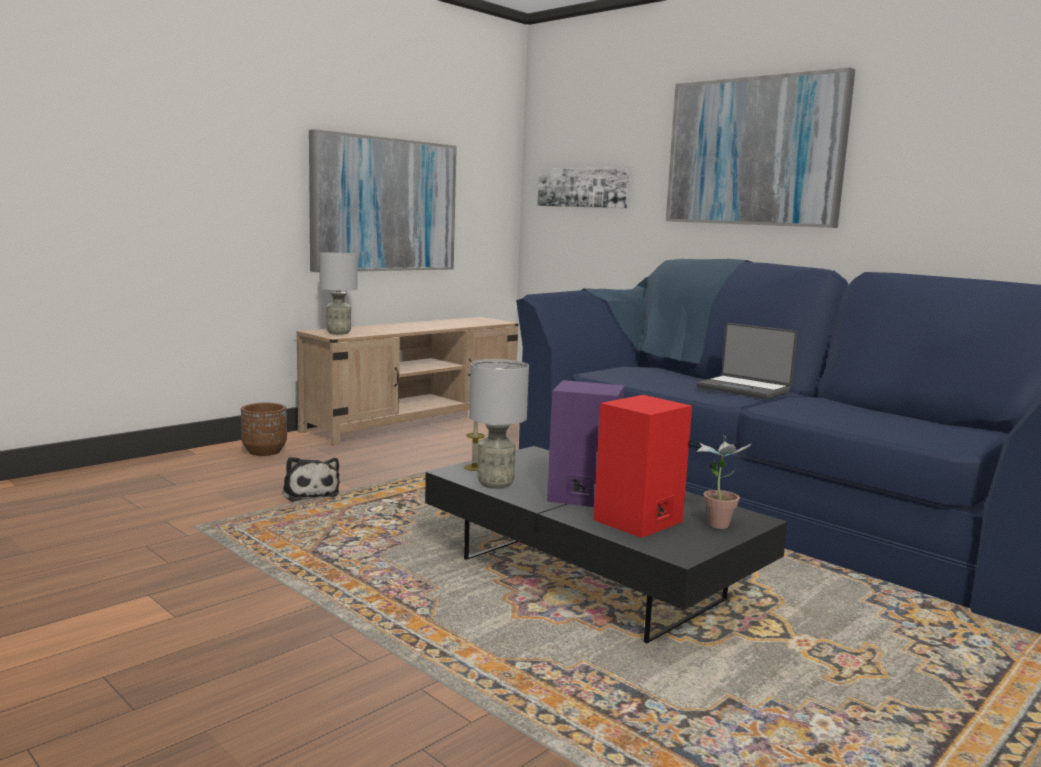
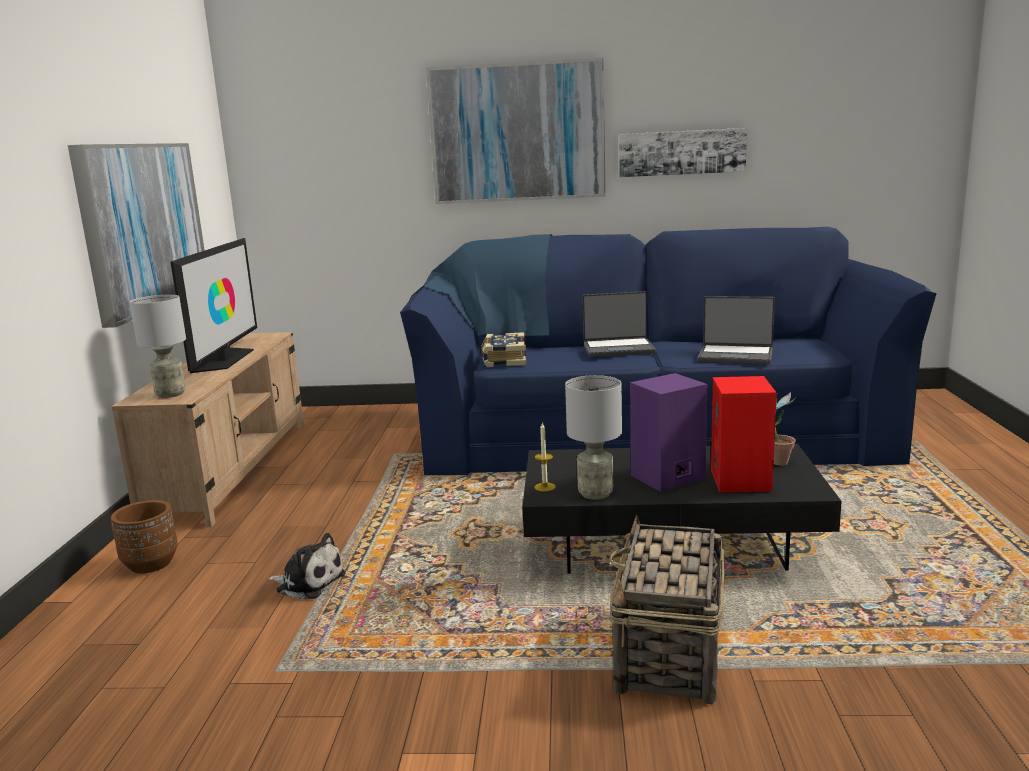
camera: 40 degrees left, 5 degrees up
picture [537,167,630,208] -> picture moved to [619,128,747,177]
none -> television [171,238,257,373]
none -> book [481,332,526,367]
none -> basket [609,514,724,705]
none -> laptop [698,296,775,364]

